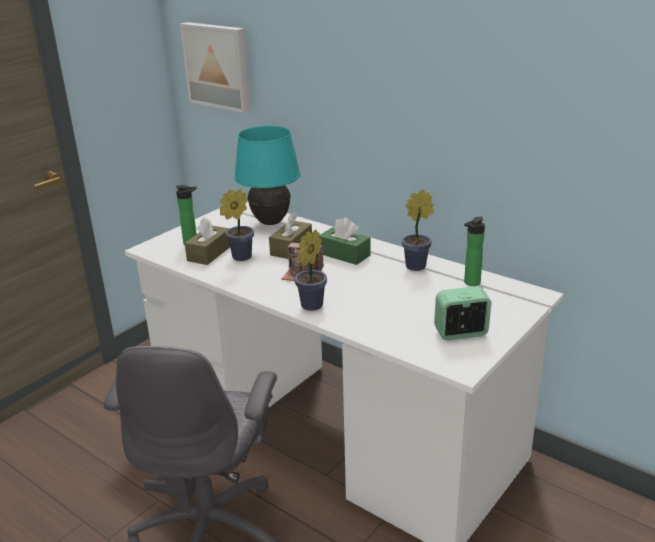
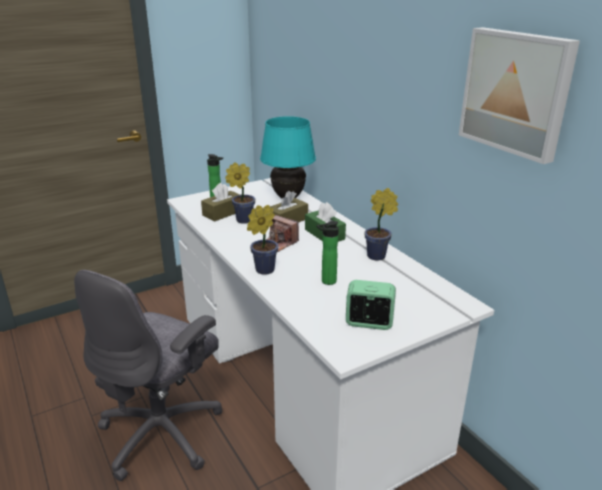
camera: 20 degrees right, 0 degrees up
picture [180,22,251,113] -> picture moved to [459,27,580,164]
bottle [464,217,485,286] -> bottle moved to [316,221,339,285]

